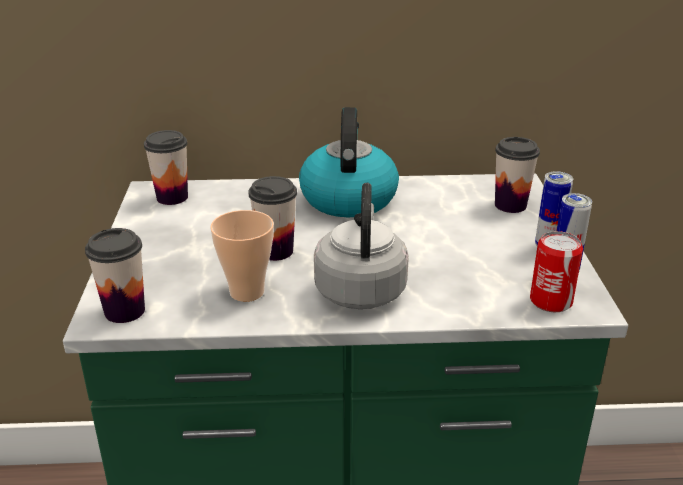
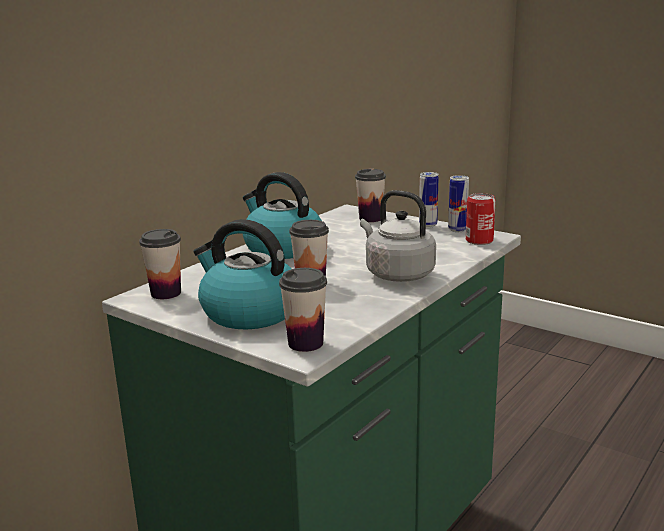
camera: 50 degrees left, 10 degrees down
cup [210,210,274,302] -> none
none -> kettle [193,219,291,329]

